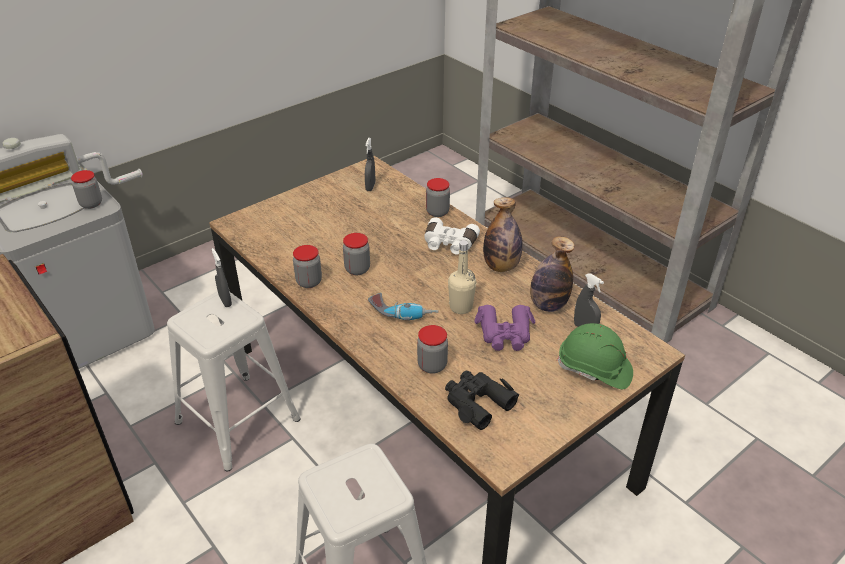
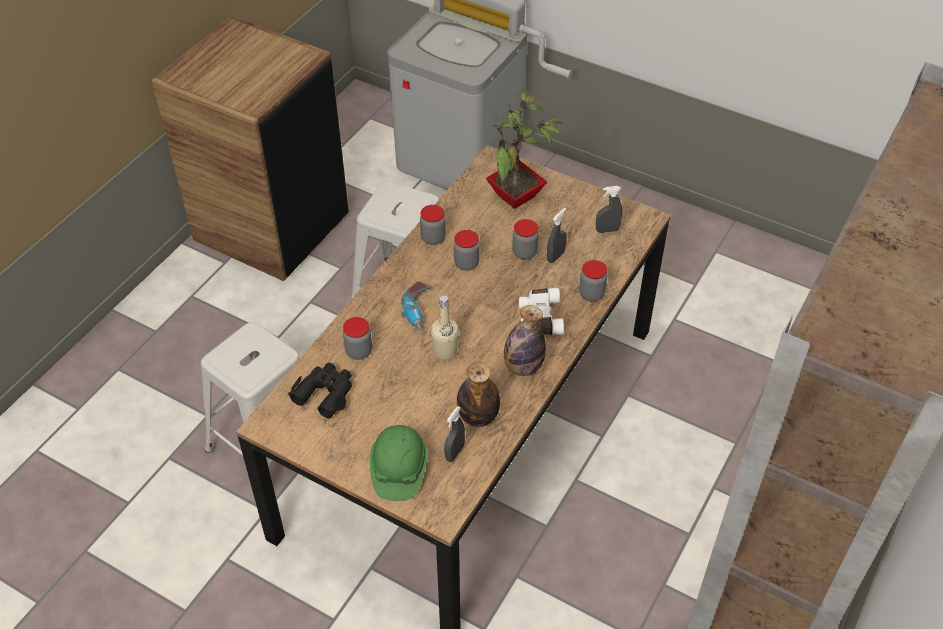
camera: 70 degrees right, 10 degrees up
jar [71,170,102,209] -> jar moved to [512,219,539,260]
grey spray bottle [211,248,232,307] -> grey spray bottle moved to [547,208,567,263]
purple binoculars [475,305,536,351] -> none
none -> potted plant [486,91,564,209]

